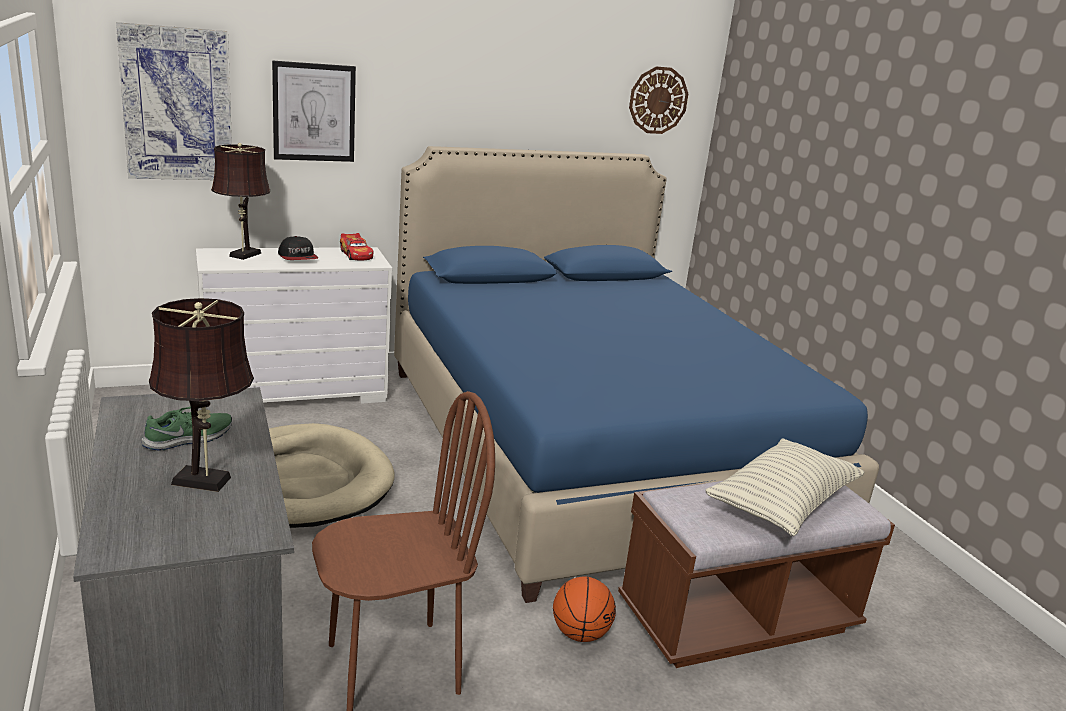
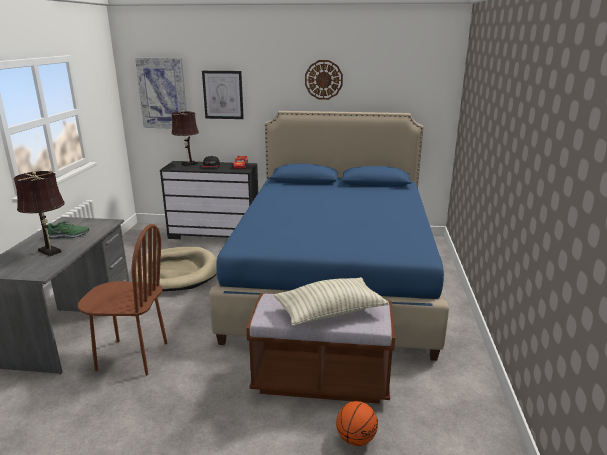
camera: 30 degrees right, 0 degrees up
white dresser [196,247,392,404] -> black dresser [160,161,258,239]
basketball [553,576,616,642] -> basketball moved to [336,401,378,446]
wall clock [629,66,688,134] -> wall clock moved to [305,60,343,100]

